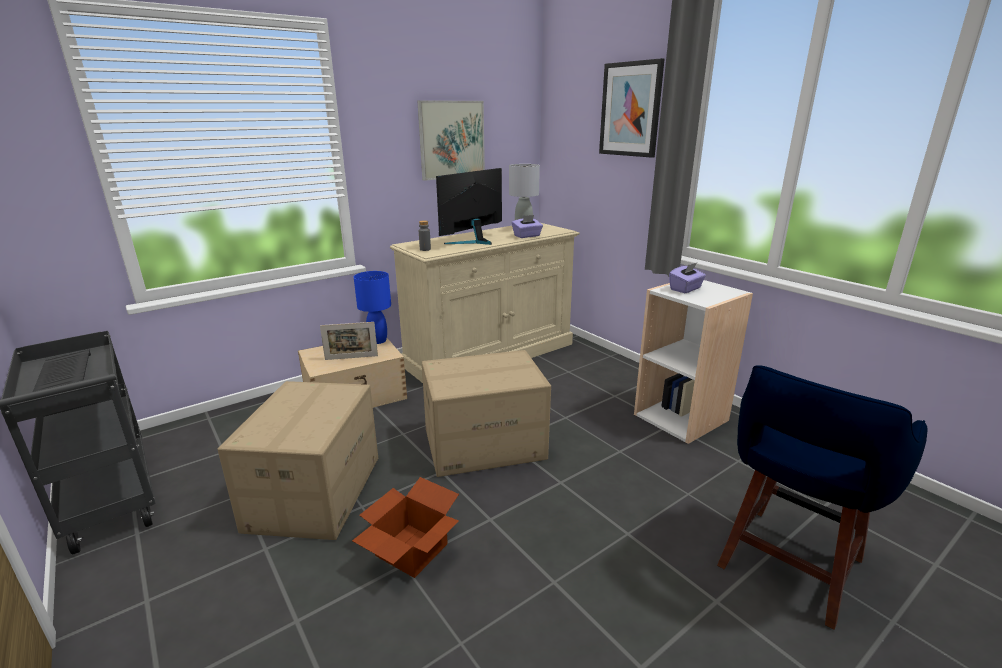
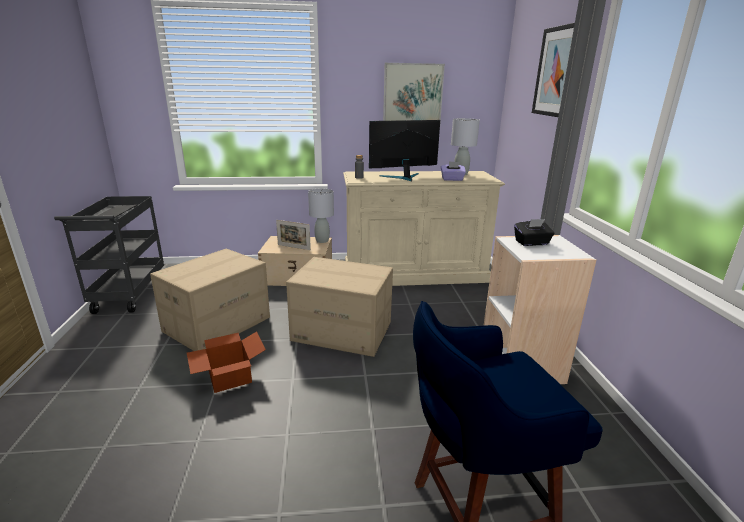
camera: 30 degrees right, 0 degrees up
blue table lamp [354,271,391,344] -> grey table lamp [308,189,334,243]
purple tissue box [669,263,706,293] -> black tissue box [514,219,554,246]

